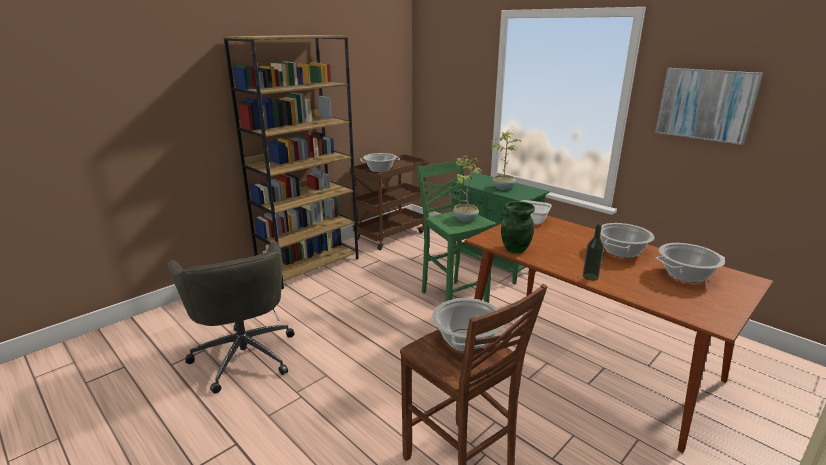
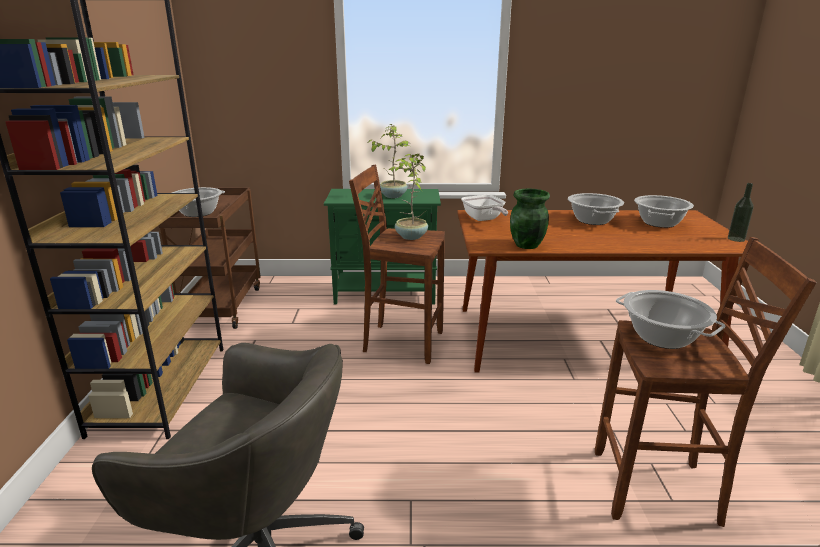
camera: 45 degrees left, 0 degrees up
green stool [417,159,495,303] -> brown stool [349,165,445,364]
bottle [583,224,604,281] -> bottle moved to [728,183,753,242]
picture [655,68,763,145] -> none

